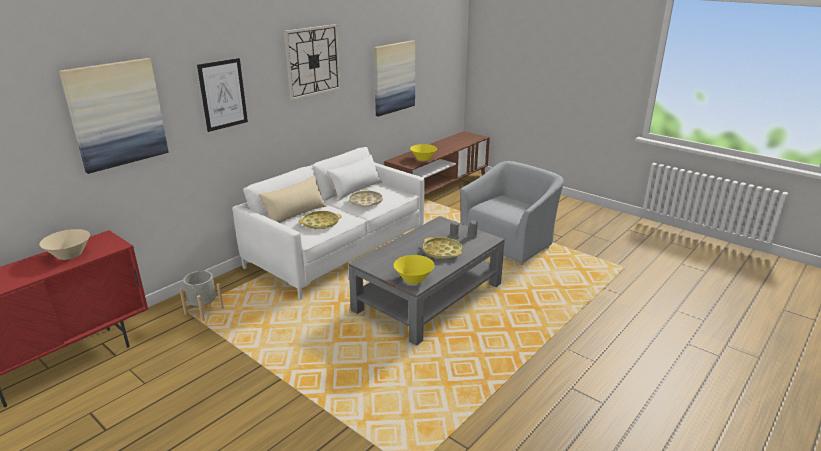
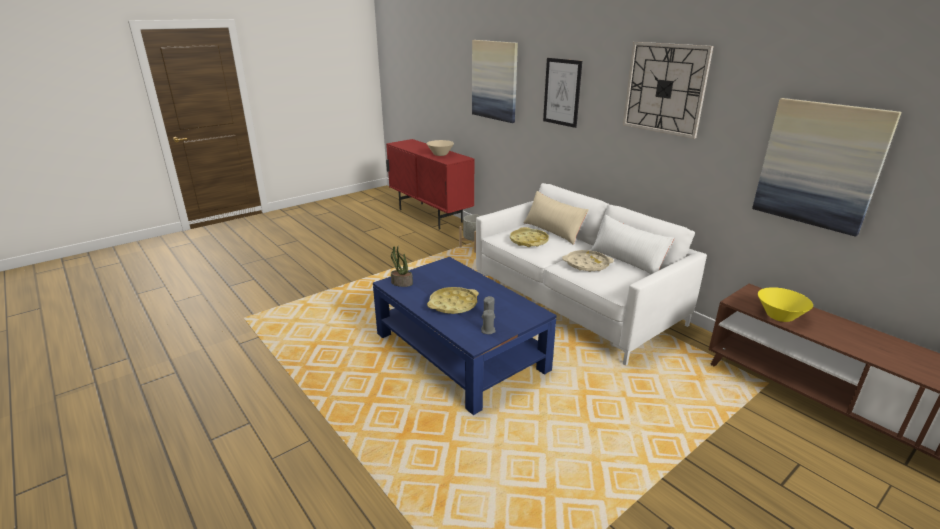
camera: 100 degrees right, 0 degrees up
grey coffee table [349,216,505,346] -> blue coffee table [373,257,557,415]
yellow bowl [394,255,434,284] -> potted plant [391,246,413,287]
grey armchair [460,161,564,265] -> none

